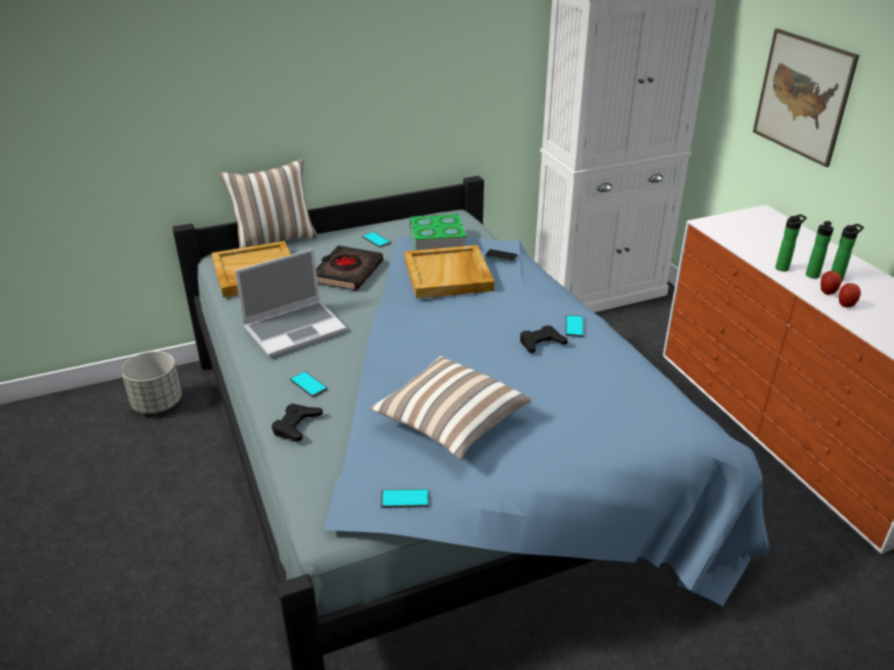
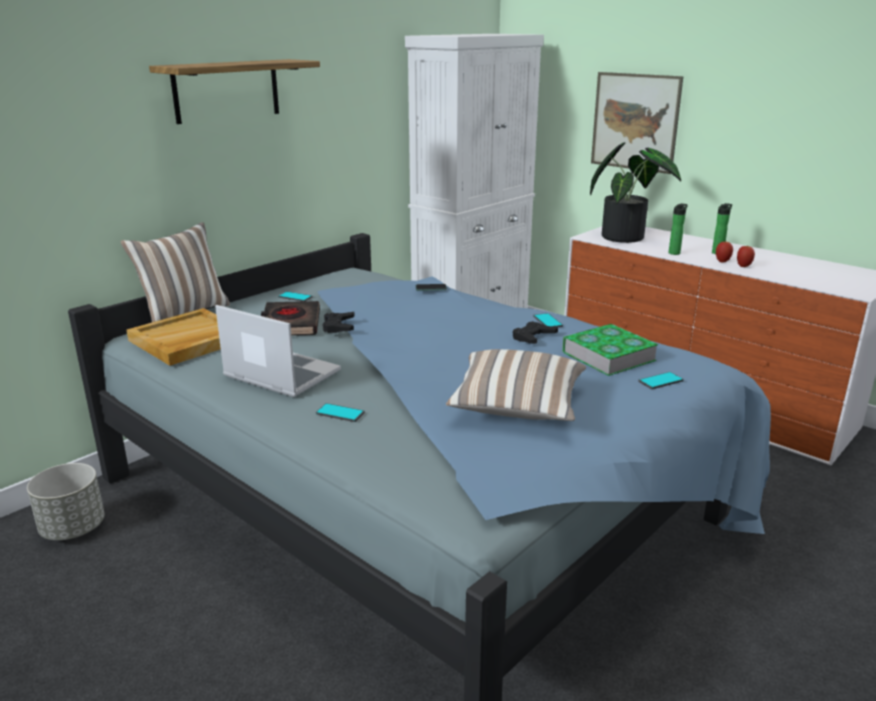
camera: 25 degrees left, 10 degrees down
laptop [235,248,347,357] -> laptop turned 90 degrees counterclockwise [215,305,341,397]
black game controller [272,403,323,442] -> black game controller moved to [322,312,355,333]
phone [381,489,429,508] -> phone moved to [638,372,684,389]
beige tray [404,245,494,299] -> none
book [410,214,467,250] -> book moved to [562,324,658,376]
bottle [806,221,834,279] -> none
none -> shelf [149,59,320,124]
none -> potted plant [590,142,681,243]

